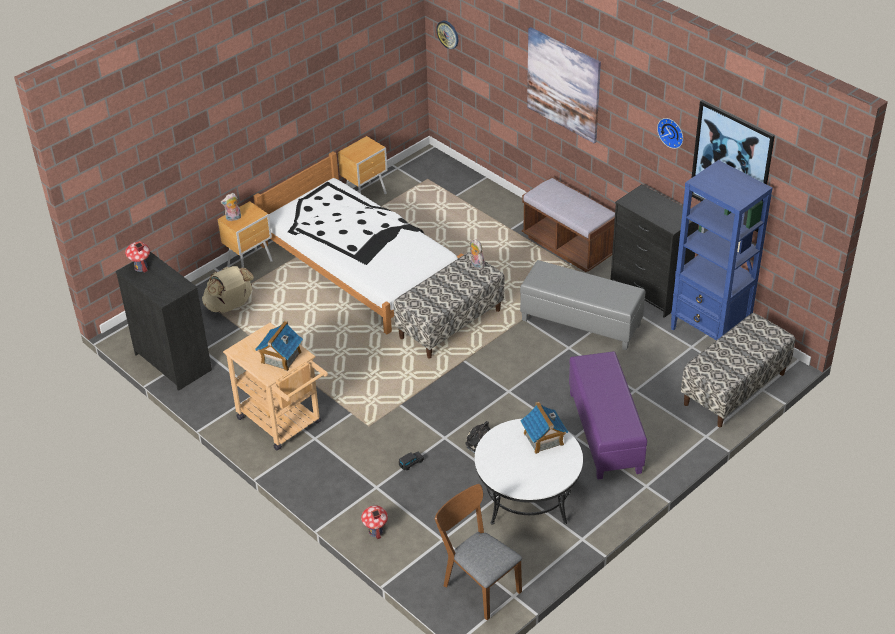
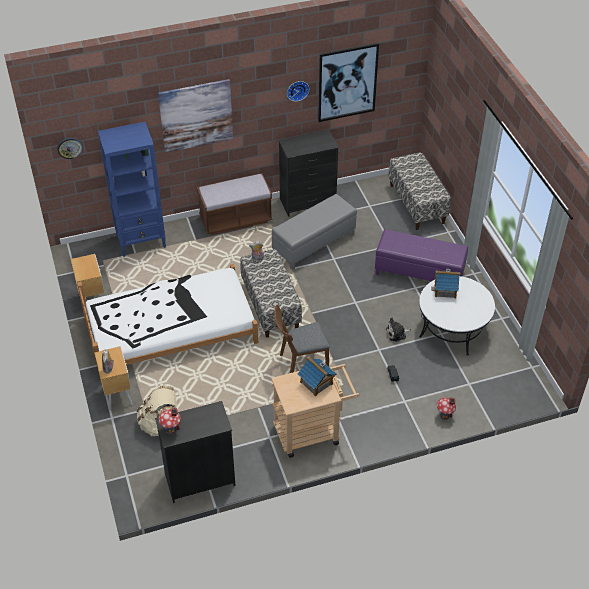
camera: 65 degrees left, 5 degrees up
brown chair [434,484,522,620] -> brown chair moved to [275,305,330,373]
blue bookcase [671,160,773,340] -> blue bookcase moved to [98,122,166,257]

